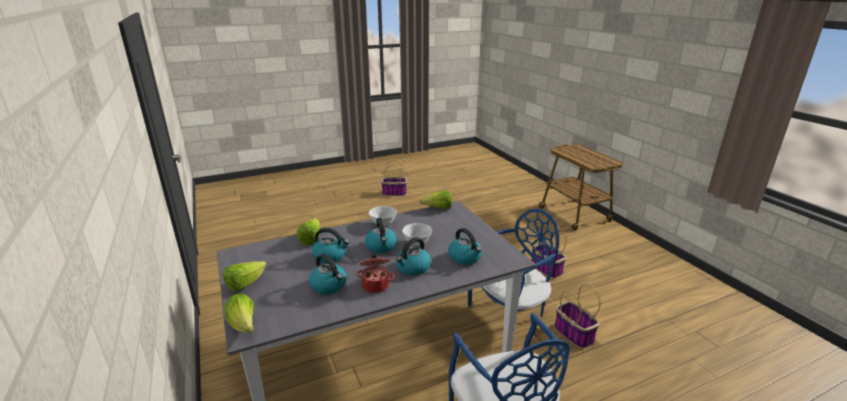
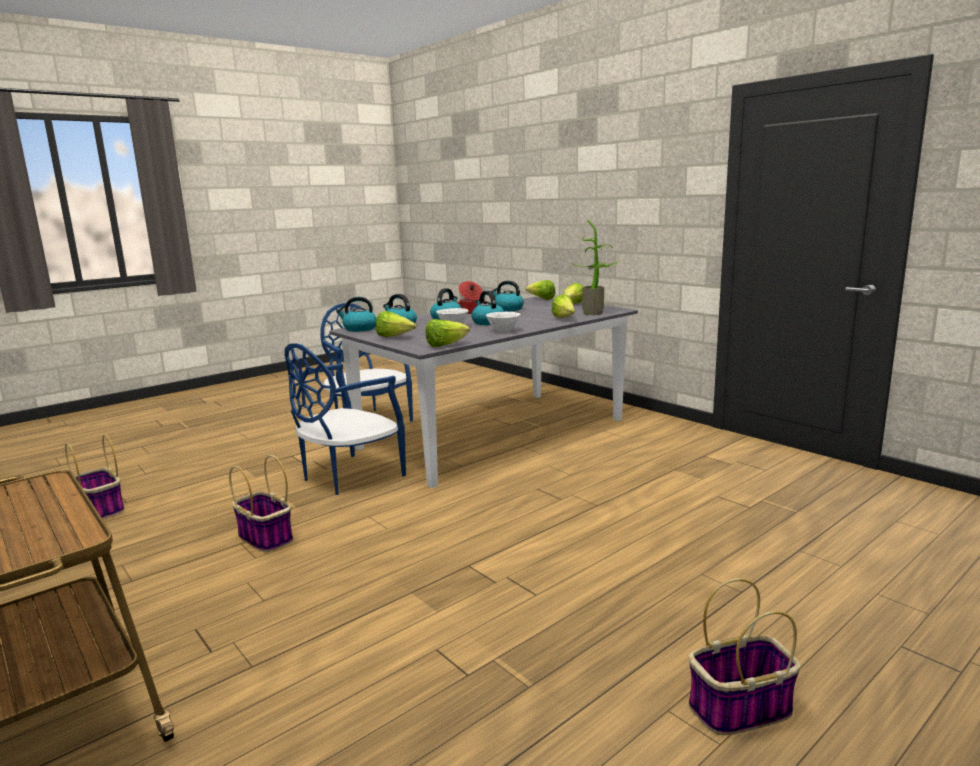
camera: 165 degrees right, 10 degrees down
kettle [312,228,349,263] -> kettle moved to [336,297,377,332]
basket [554,284,601,348] -> basket moved to [65,434,124,520]
none -> lettuce [376,311,417,337]
none -> potted plant [570,220,621,315]

